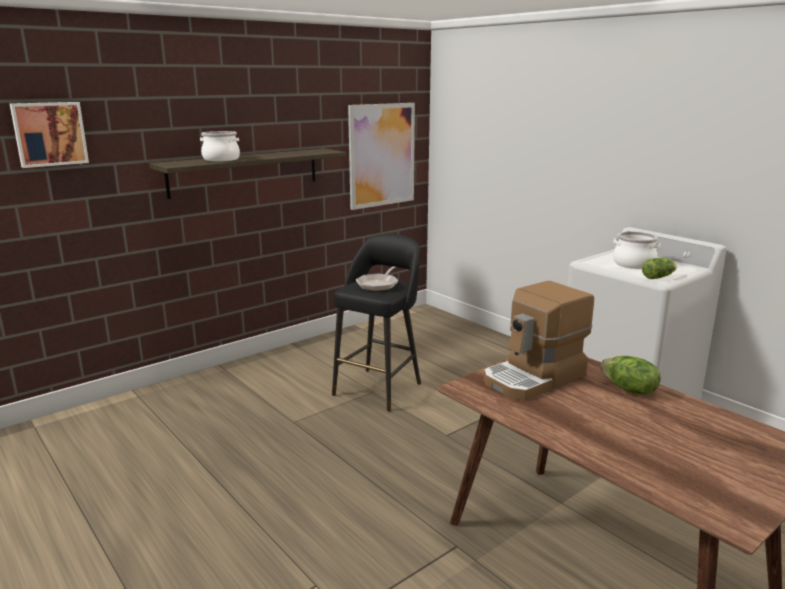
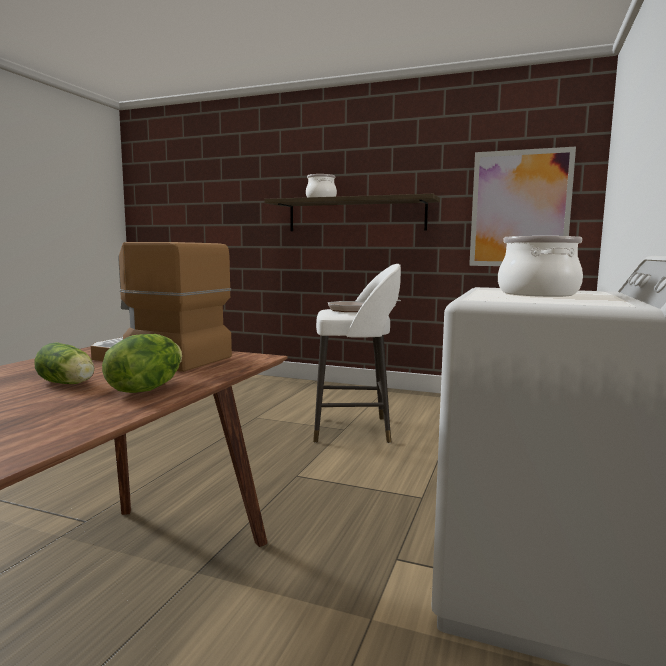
camera: 60 degrees right, 10 degrees down
picture [10,102,89,168] -> none
black stool [332,234,421,412] -> white stool [313,264,401,443]
lettuce [642,258,677,279] -> lettuce moved to [34,342,94,384]

